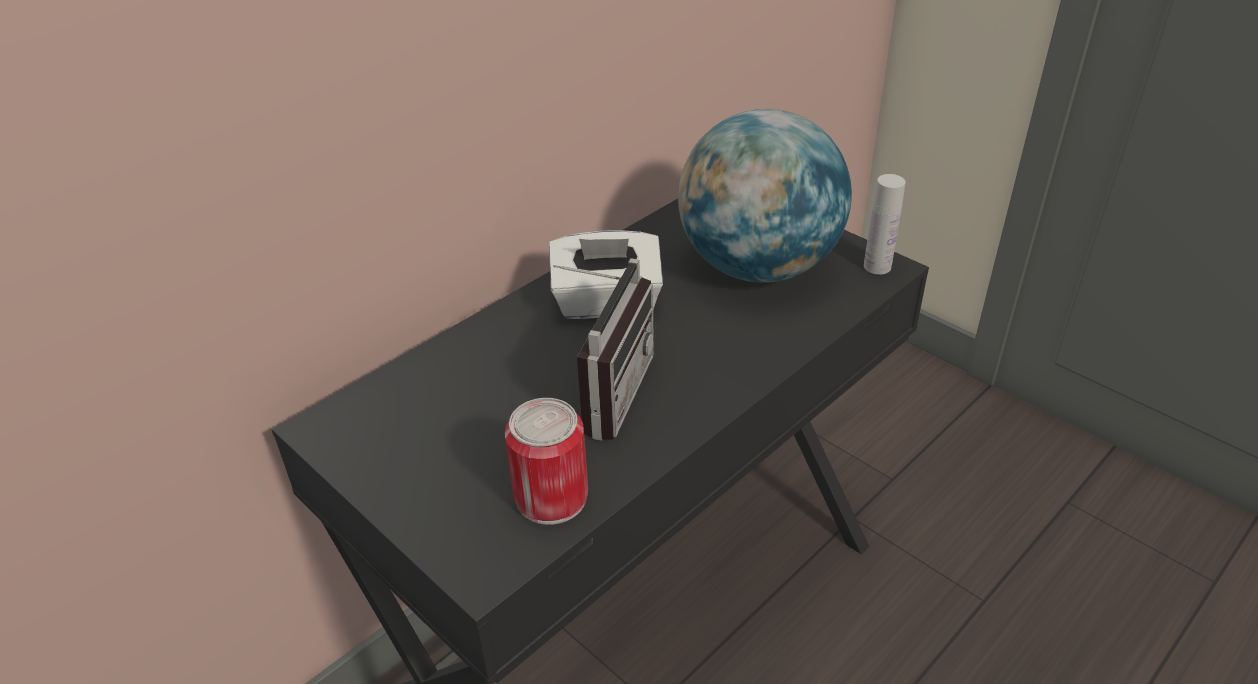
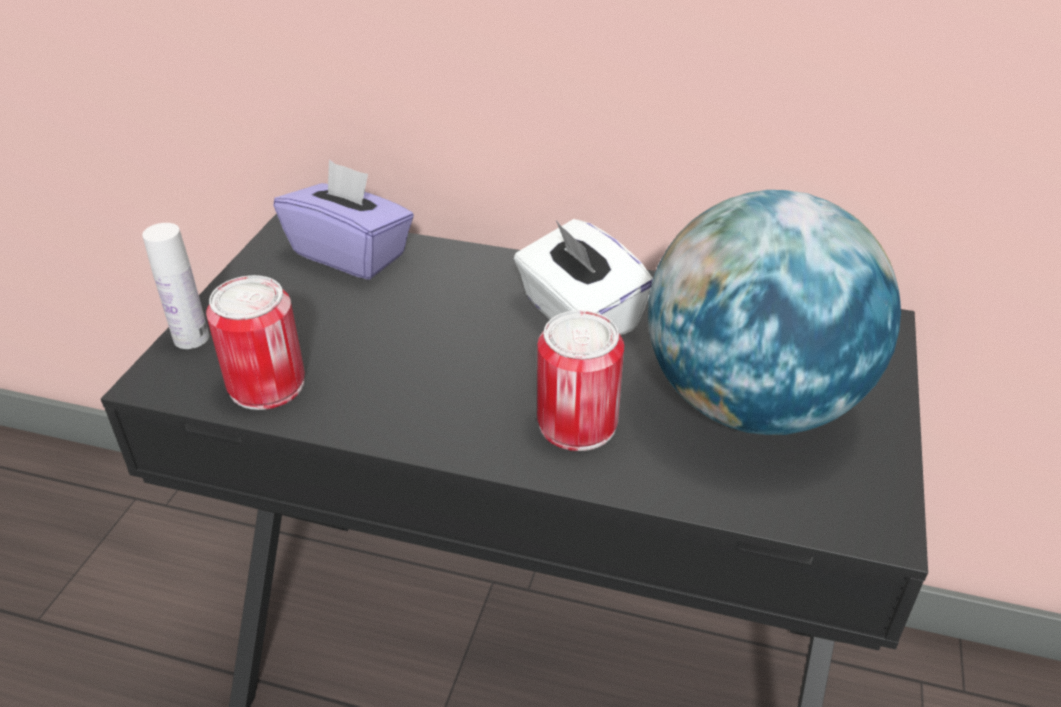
camera: 60 degrees right, 0 degrees up
radio [553,258,654,441] -> none
white bottle [864,174,906,275] -> white bottle moved to [142,223,209,349]
none -> purple tissue box [274,160,414,280]
none -> can [537,310,624,451]

